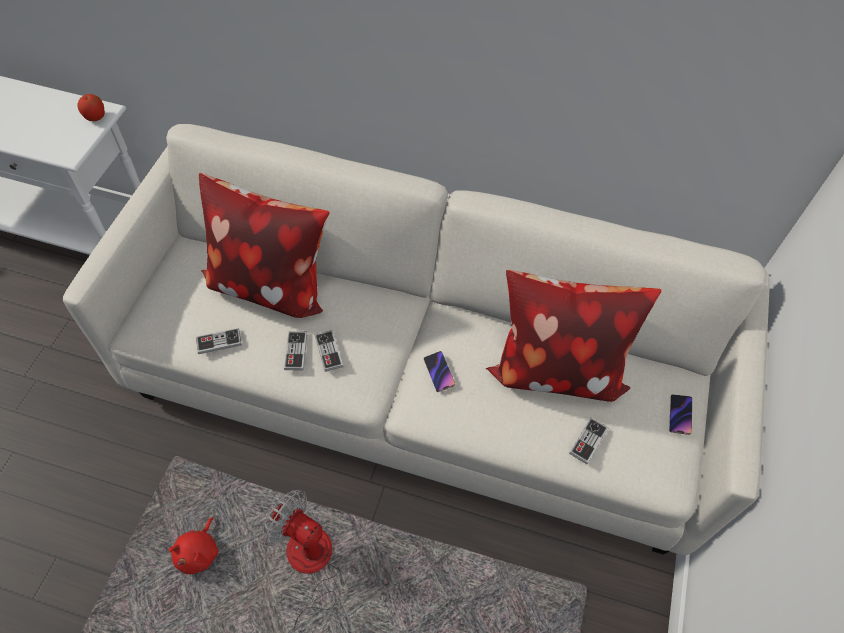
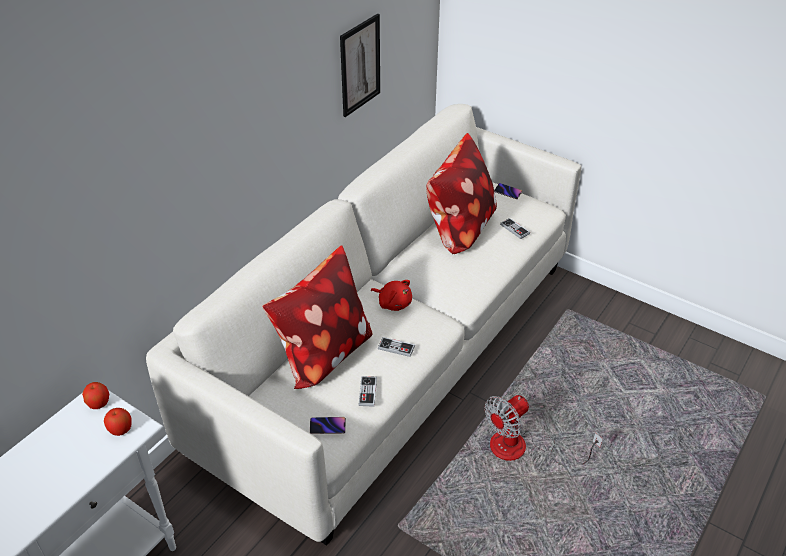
camera: 70 degrees left, 15 degrees down
red plush toy [169,517,218,574] -> red plush toy moved to [371,280,412,311]
game controller [314,330,344,372] -> none
phone [424,351,455,392] -> phone moved to [310,417,346,434]
none -> apple [104,408,132,436]
none -> picture [340,14,380,117]

